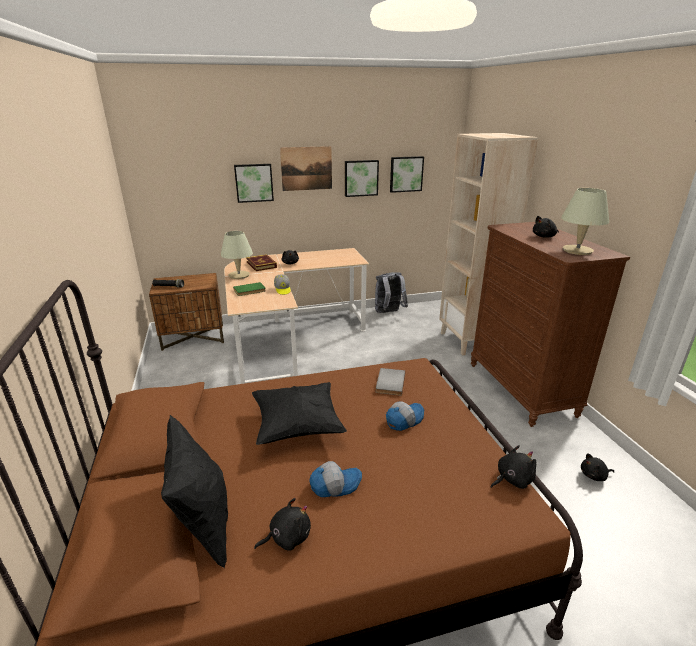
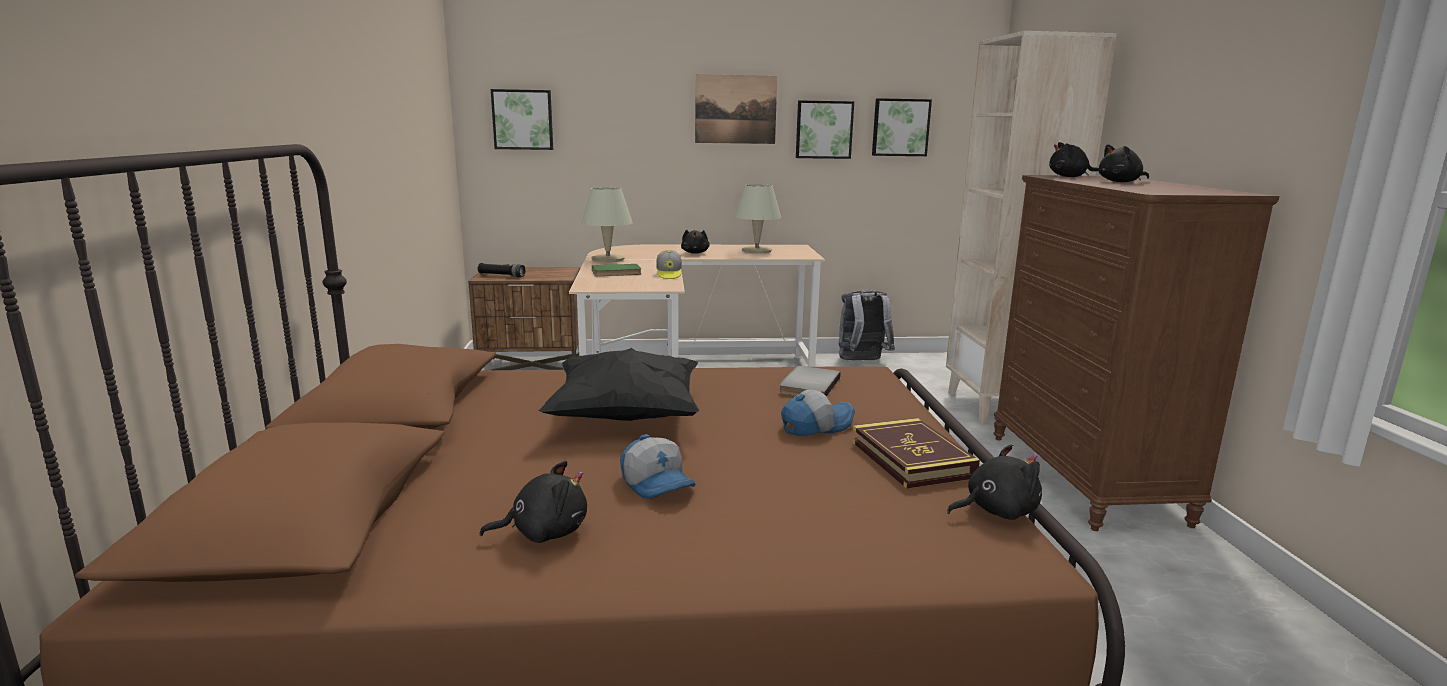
camera: 10 degrees right, 10 degrees down
black pillow [161,415,228,568] -> none
picture [234,164,274,203] -> picture moved to [491,89,553,150]
book [246,254,277,271] -> book moved to [852,418,980,489]
cap [309,461,362,497] -> cap turned 60 degrees clockwise [620,434,696,499]
beige table lamp [561,188,609,255] -> beige table lamp moved to [734,184,781,253]
black plush toy [581,453,614,481] -> black plush toy moved to [1049,142,1099,177]

